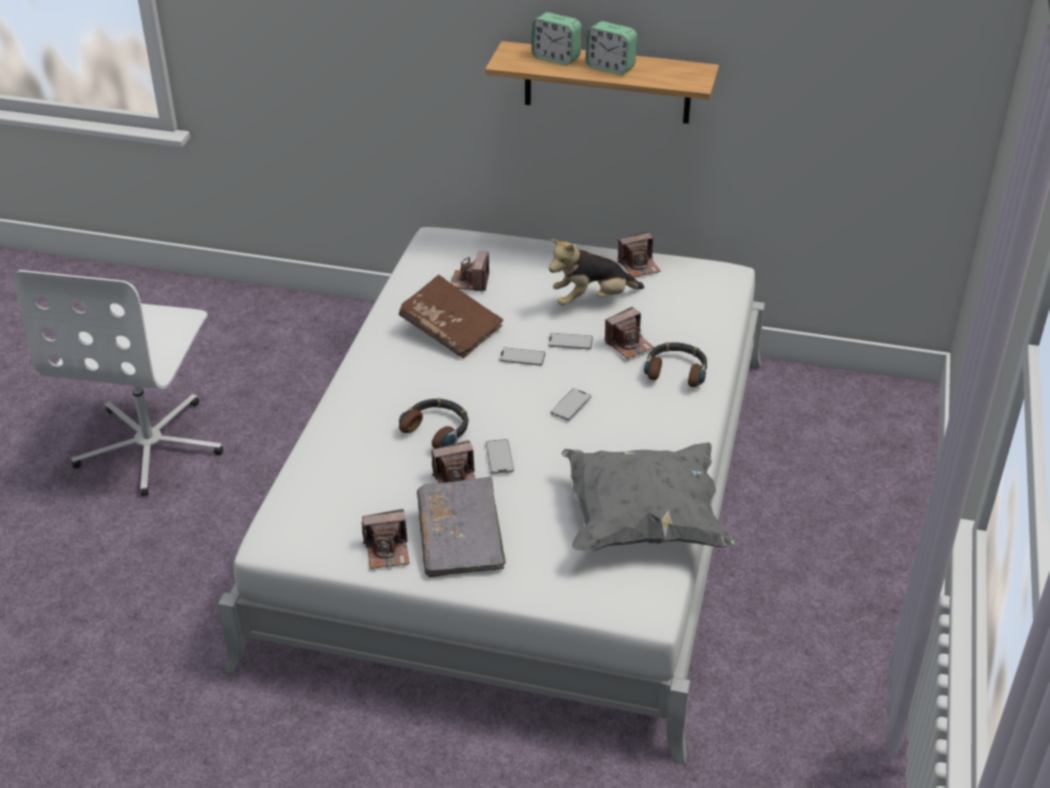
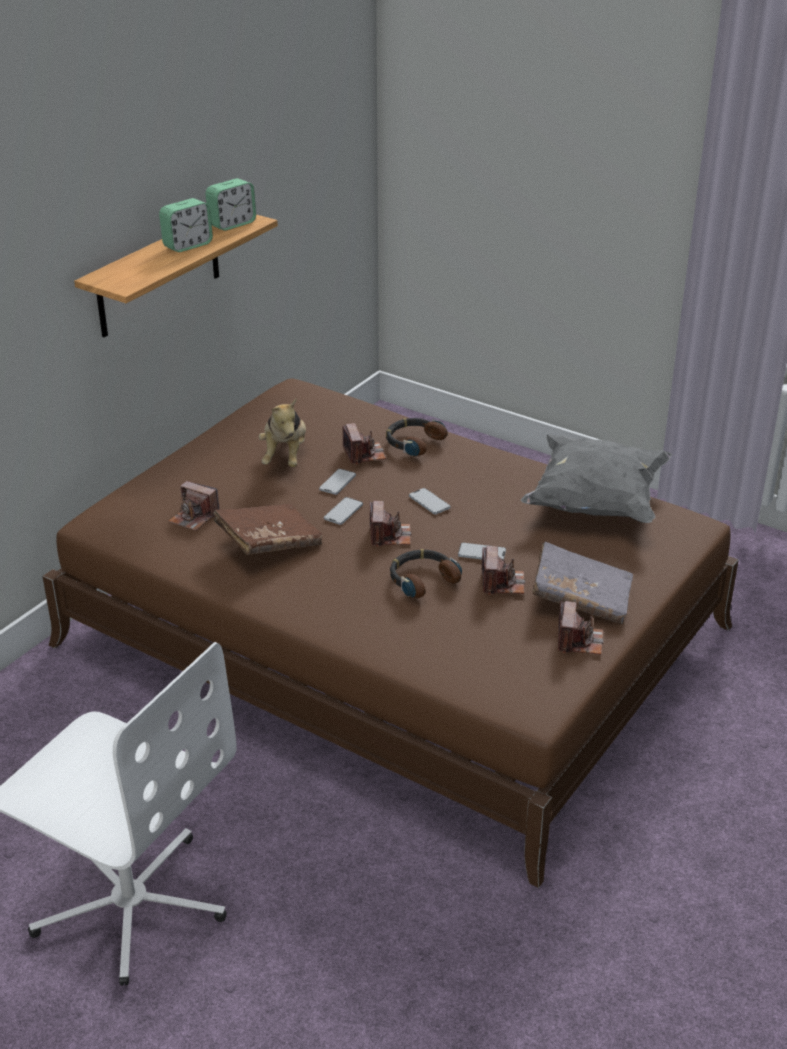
camera: 70 degrees left, 5 degrees down
white bed [218,227,765,764] -> brown bed [42,378,739,888]
alarm clock [531,12,582,65] -> alarm clock moved to [205,178,256,231]
camera [618,232,661,277] -> camera moved to [370,501,411,547]

